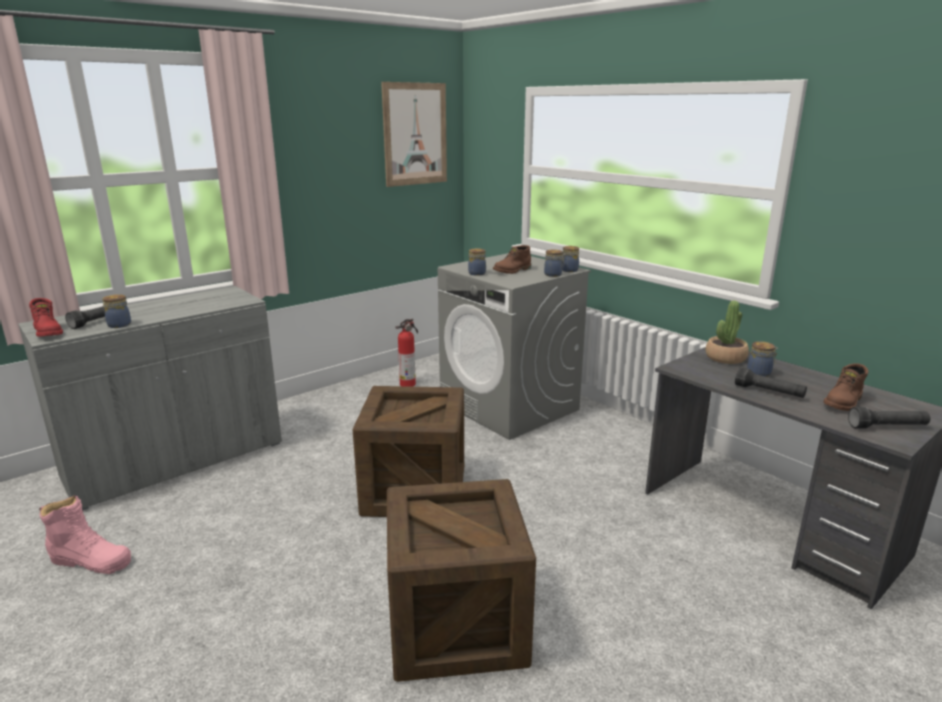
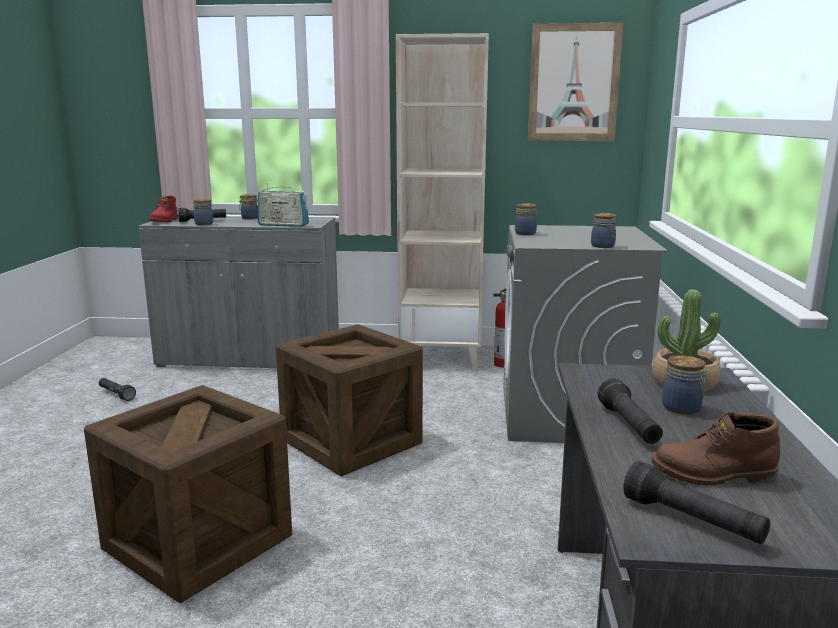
camera: 45 degrees right, 5 degrees down
pink boot [39,495,131,574] -> black flashlight [99,378,136,401]
brown boot [493,245,531,274] -> none
jar [562,246,579,272] -> jar moved to [239,194,258,219]
none -> radio [258,182,309,227]
none -> beige bookcase [396,33,489,370]

